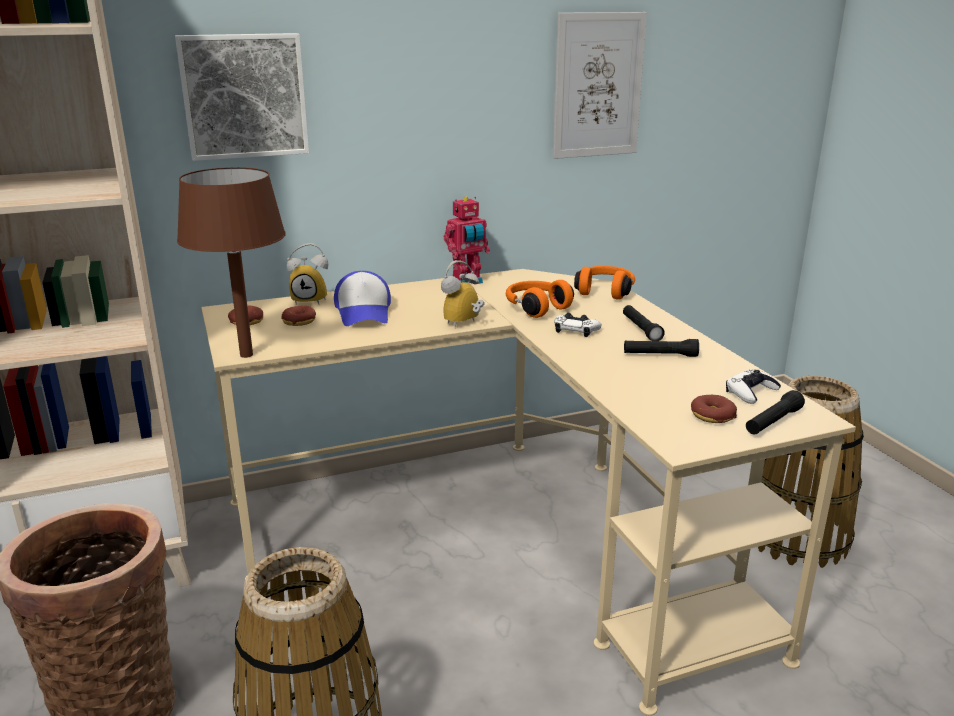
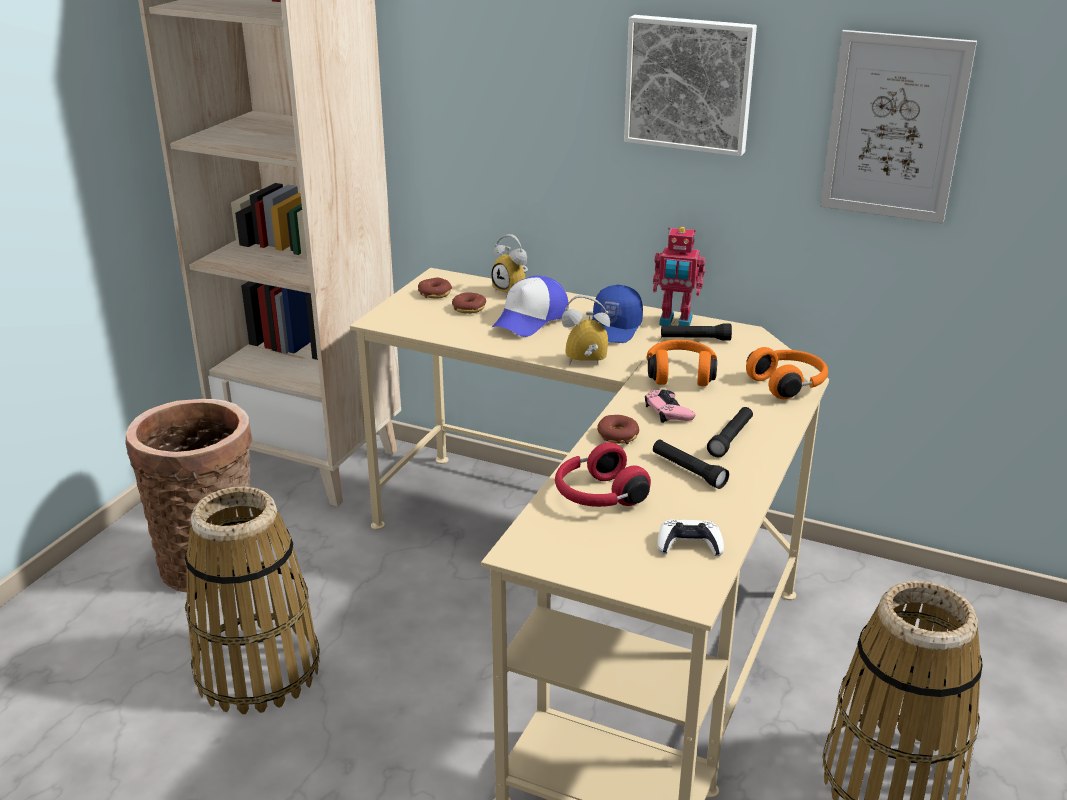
camera: 45 degrees right, 5 degrees up
picture [175,33,309,161] -> picture moved to [624,15,757,156]
brown table lamp [177,167,286,358] -> none
white game controller [554,313,602,337] -> pink game controller [645,389,696,423]
donut [691,395,737,423] -> donut moved to [597,415,639,444]
black flashlight [746,390,805,434] -> black flashlight moved to [661,324,732,340]
none -> red headphones [555,442,651,507]
none -> blue cap [592,285,643,343]

